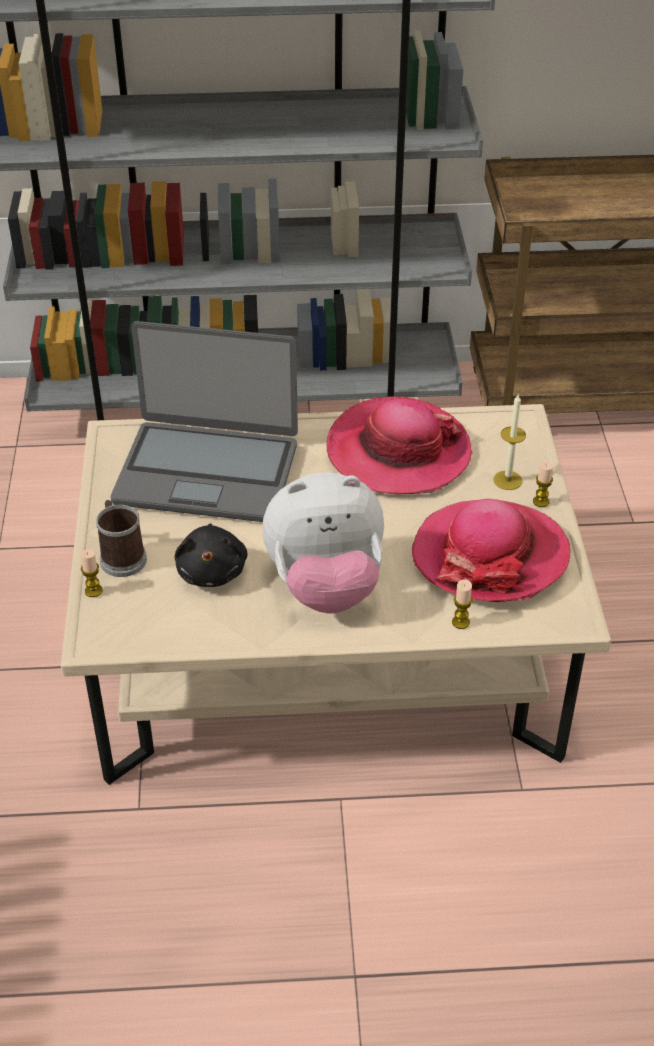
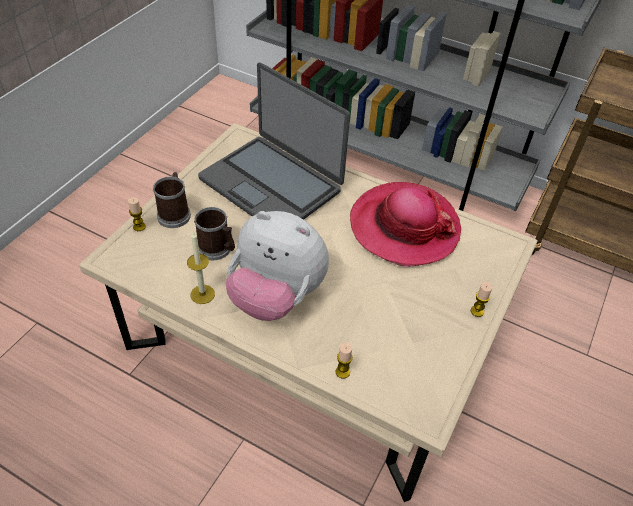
camera: 30 degrees right, 5 degrees up
black plush toy [174,524,247,587] -> mug [194,207,235,260]
hat [412,499,571,602] -> none
candle [493,394,526,490] -> candle moved to [187,231,215,304]

